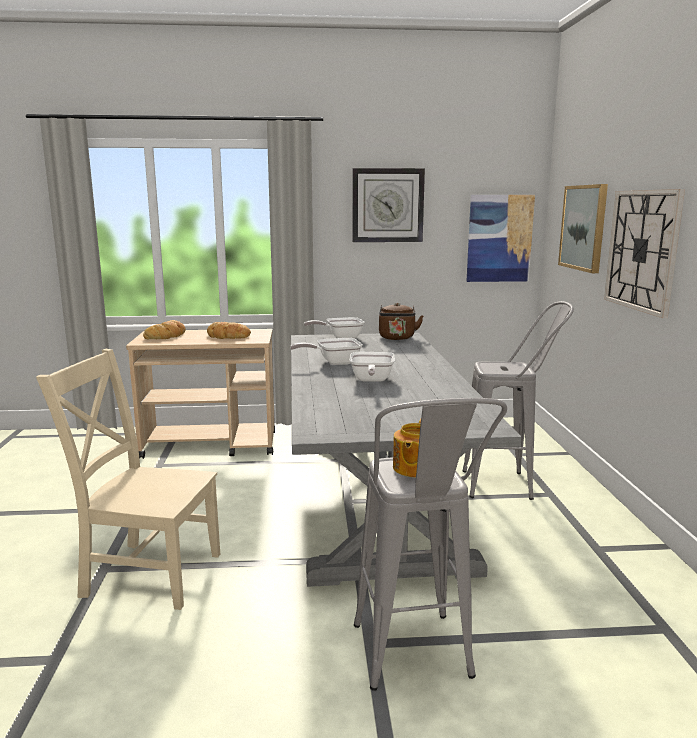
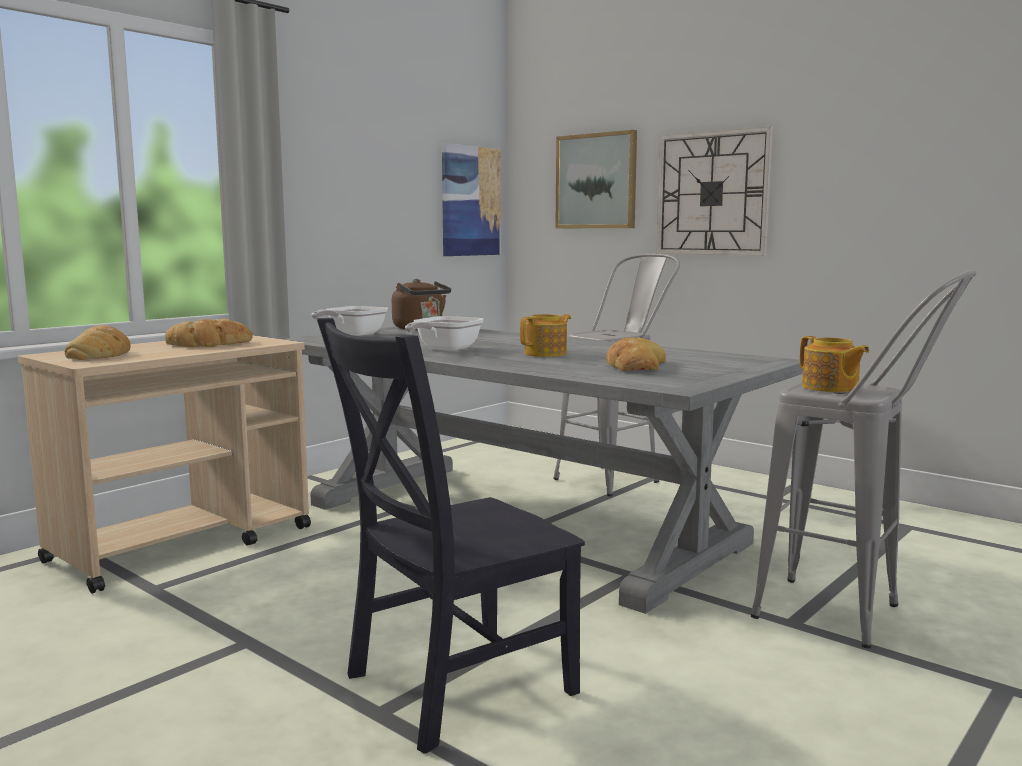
camera: 45 degrees left, 5 degrees down
beige chair [36,349,220,610] -> black chair [317,318,585,754]
frying pan [350,352,395,382] -> teapot [520,314,571,357]
wall clock [352,168,425,242] -> none
none -> bread [606,337,666,371]

